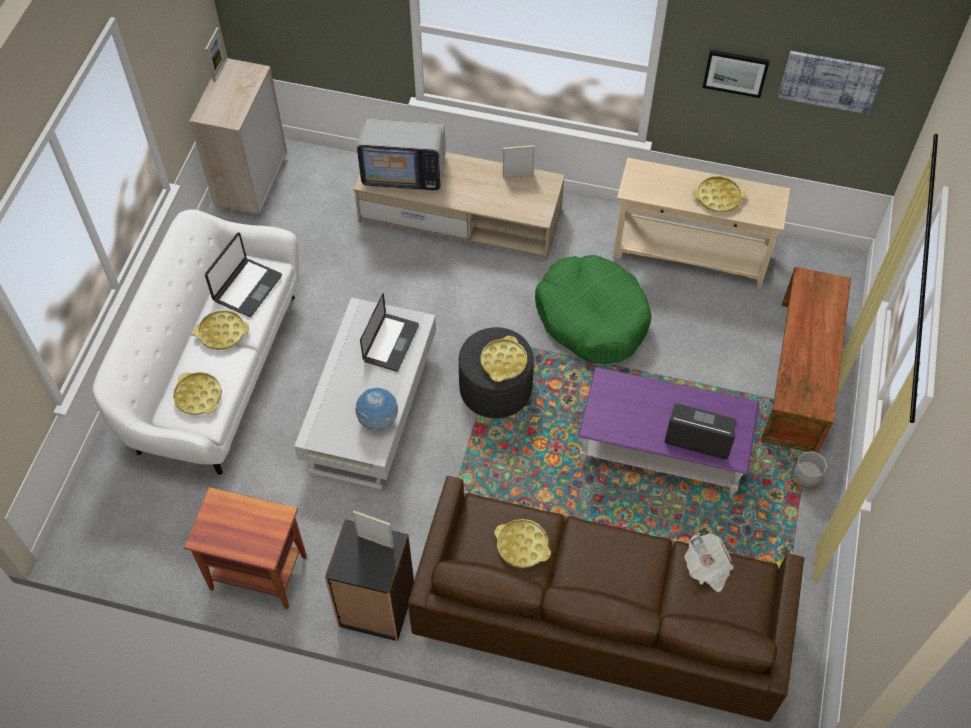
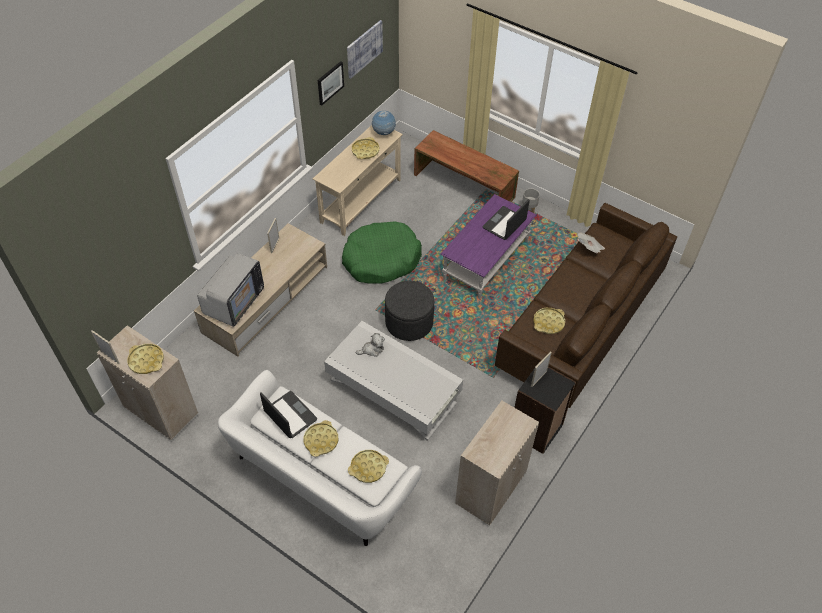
camera: 70 degrees left, 5 degrees down
nightstand [184,487,307,609] -> beige cabinet [455,401,539,525]
globe [356,388,398,430] -> globe moved to [371,111,396,135]
laptop [360,293,419,371] -> plush toy [356,333,385,357]
yellow tray [481,336,527,382] -> yellow tray moved to [127,344,164,374]

